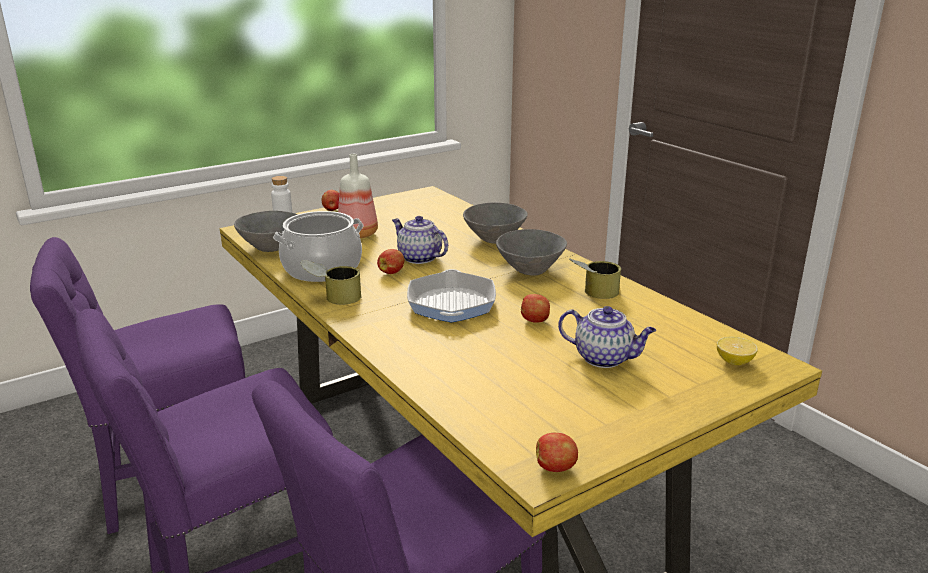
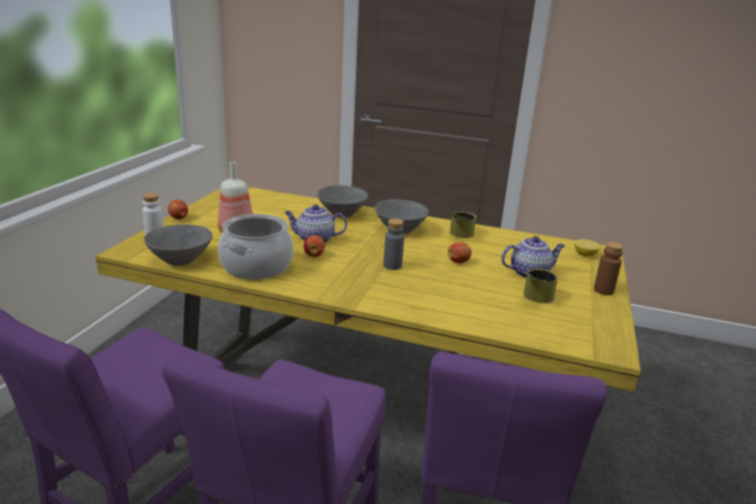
camera: 40 degrees left, 0 degrees up
can [300,260,361,305] -> can moved to [521,269,558,303]
frying pan [407,269,496,323] -> grey bottle [383,219,404,270]
apple [536,433,578,472] -> none
none -> brown bottle [594,242,623,295]

